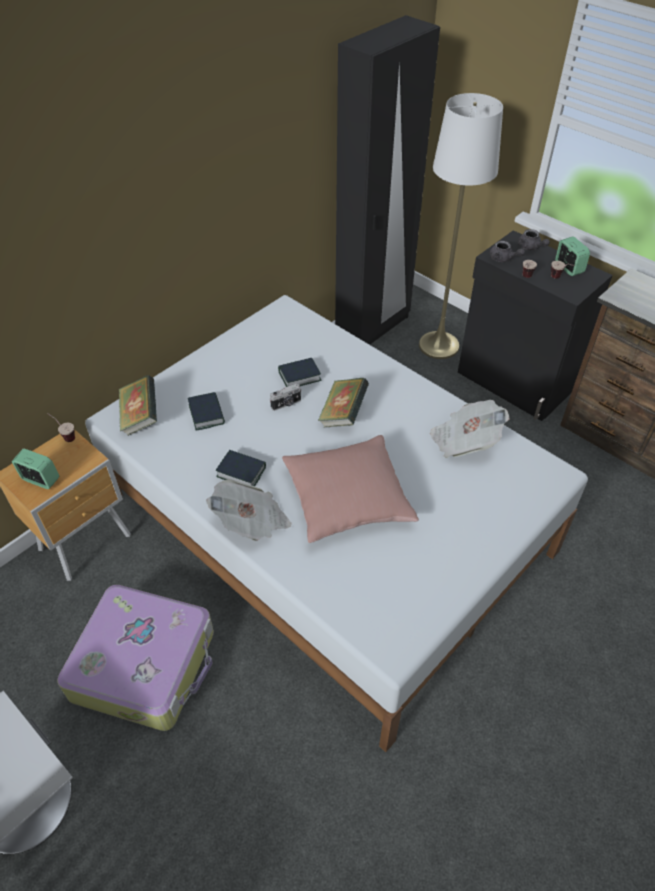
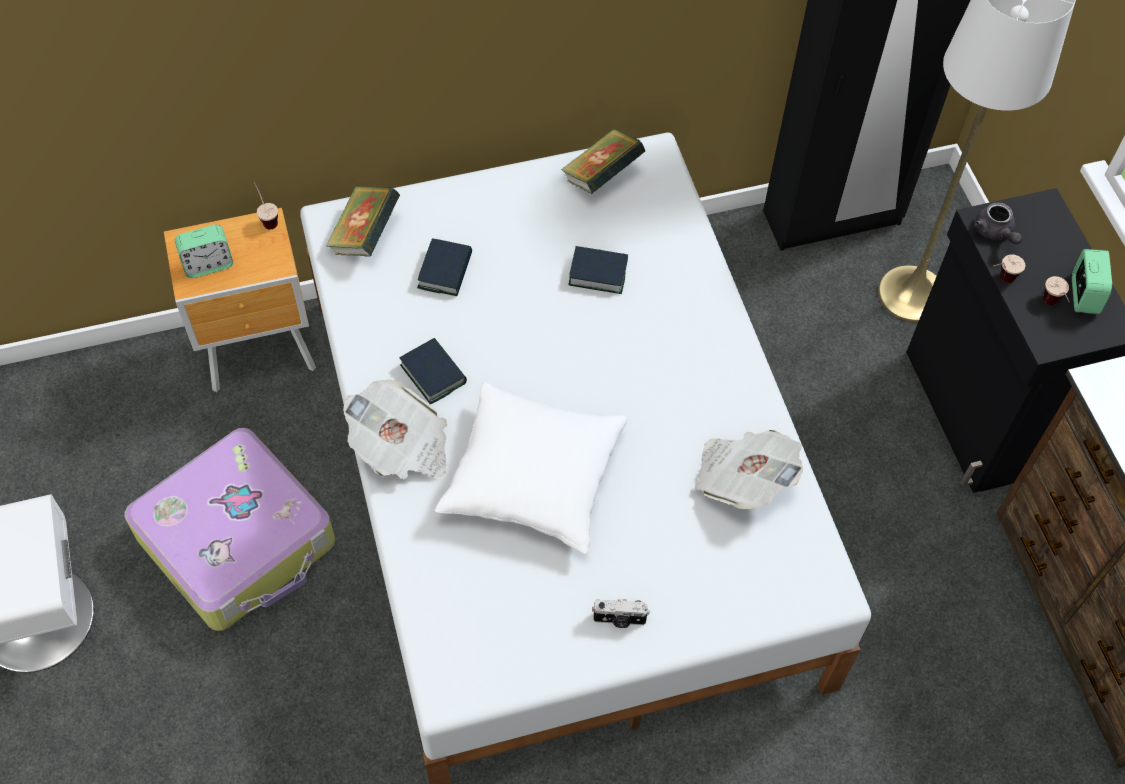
camera: 30 degrees right, 10 degrees up
alarm clock [12,449,60,489] -> alarm clock turned 105 degrees clockwise [175,225,233,278]
camera [270,383,301,411] -> camera moved to [592,599,650,628]
pink pillow [282,435,419,543] -> white pillow [435,382,628,555]
book [318,377,369,427] -> book moved to [561,129,645,194]
grey teapot [518,229,550,250] -> none

